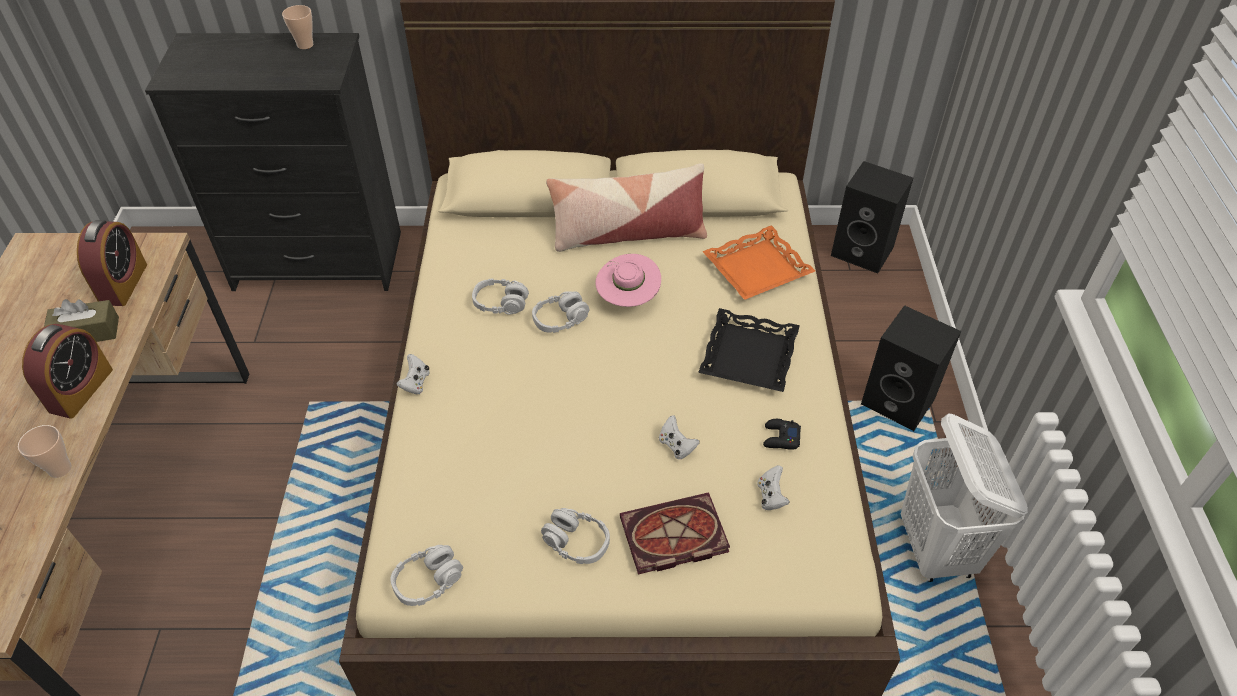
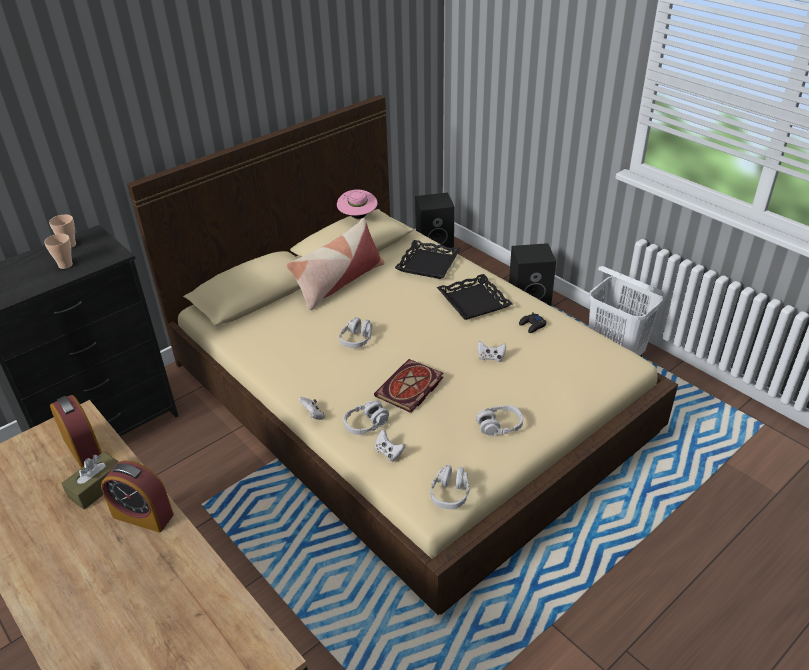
camera: 40 degrees left, 10 degrees down
cup [18,425,72,478] -> cup moved to [44,234,73,269]
alarm clock [22,324,113,419] -> alarm clock turned 135 degrees clockwise [101,460,174,532]
grey headphones [472,278,529,315] -> grey headphones moved to [343,401,389,435]
pink hat [595,254,661,307] -> pink hat moved to [337,189,378,219]
book [620,492,730,574] -> book moved to [374,359,444,413]
orange tray [702,225,815,300] -> black tray [395,240,461,279]
white game controller [758,465,790,510] -> white game controller moved to [375,430,405,462]

